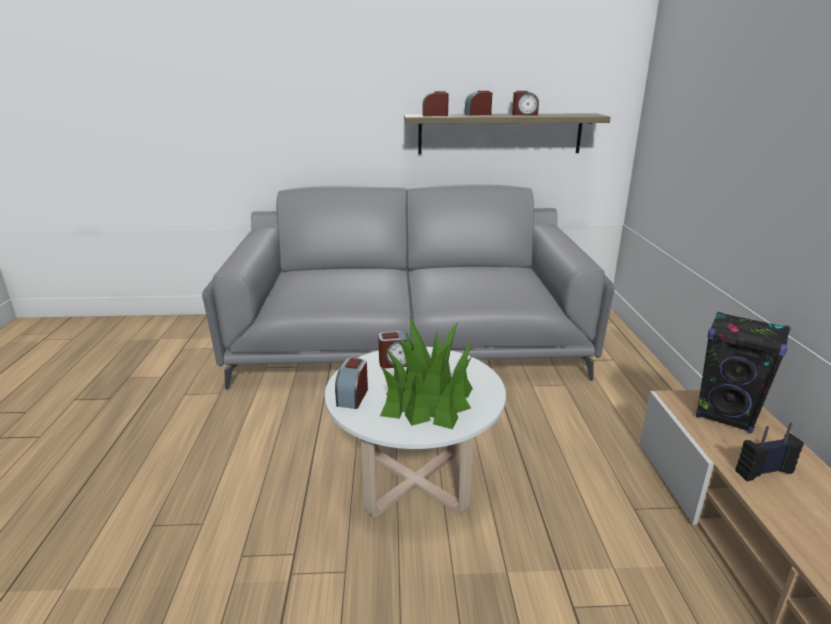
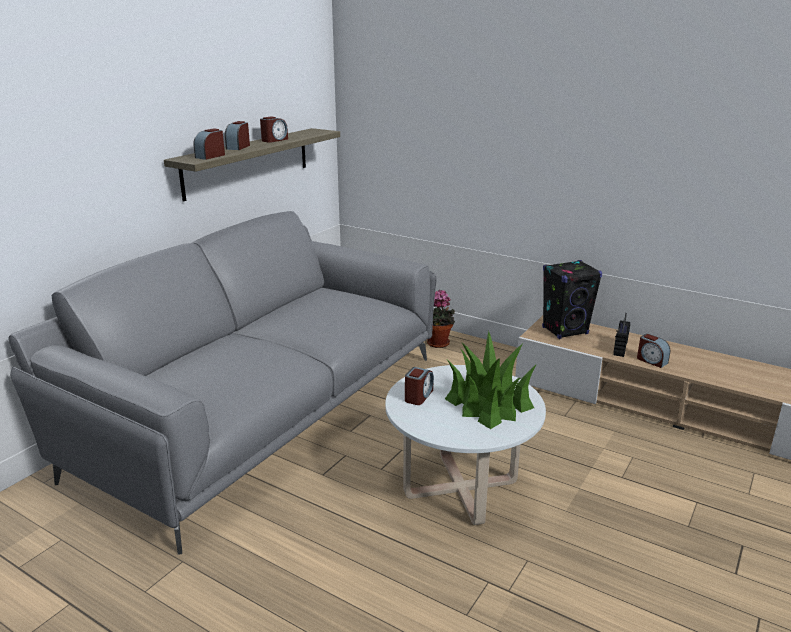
camera: 55 degrees left, 0 degrees up
alarm clock [335,358,368,409] -> alarm clock moved to [637,334,670,368]
none -> potted plant [427,290,455,348]

